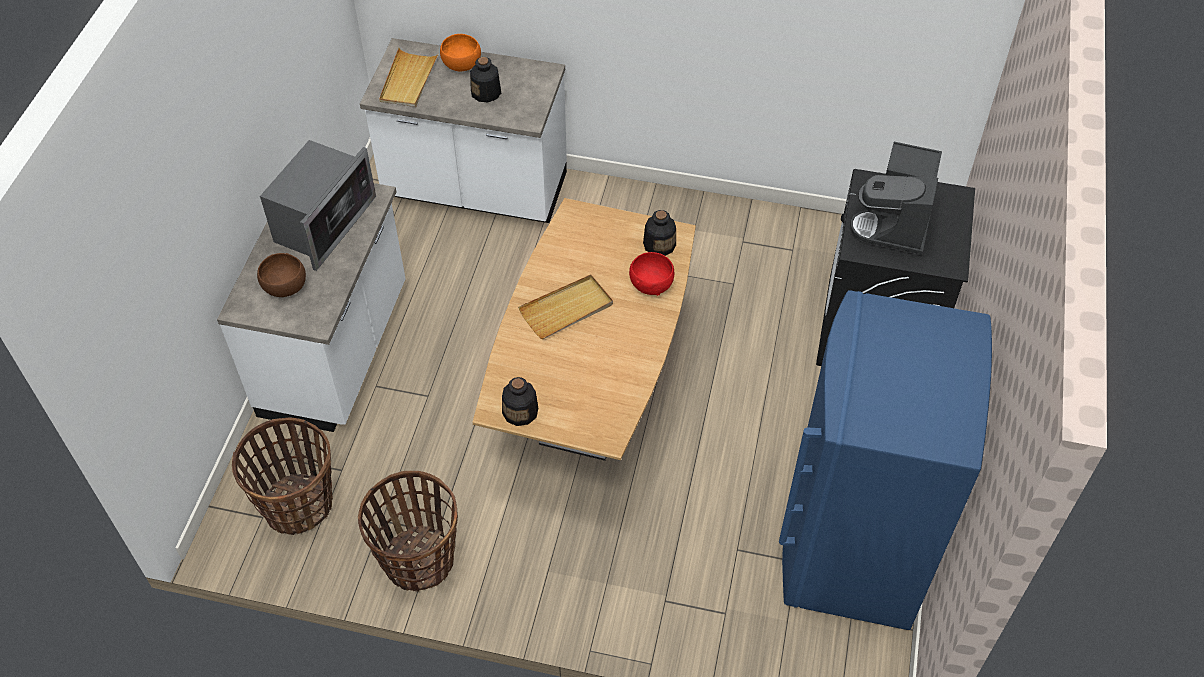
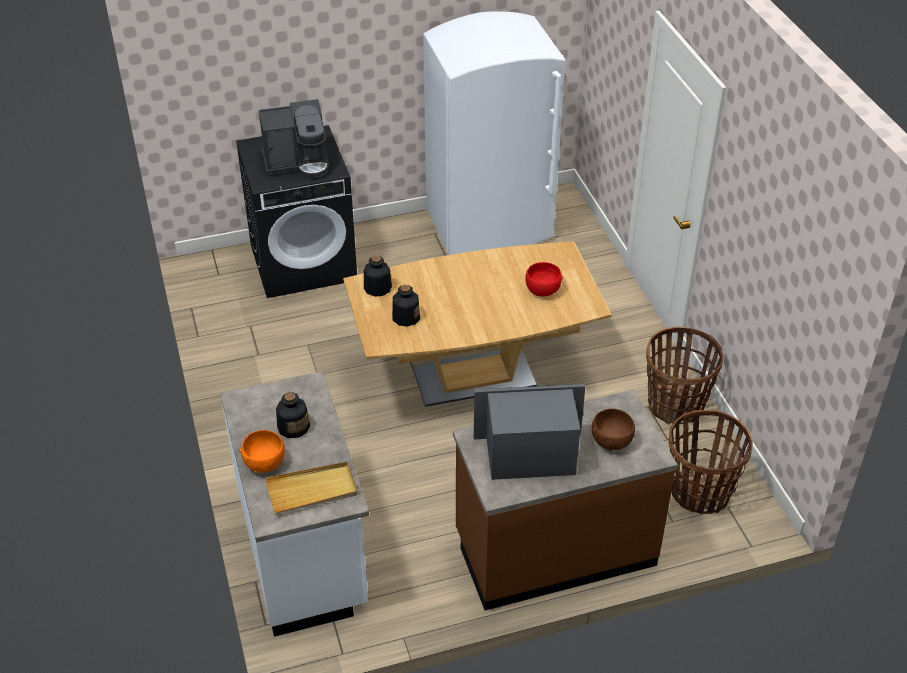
camera: 120 degrees left, 10 degrees down
white counter [217,183,406,432] -> brown counter [453,390,678,611]
bottle [502,377,538,426] -> bottle moved to [392,285,420,327]
beige tray [518,275,613,339] -> none
red bowl [629,252,674,296] -> red bowl moved to [525,262,563,297]
blue fridge [779,290,992,630] -> white fridge [423,11,565,255]

